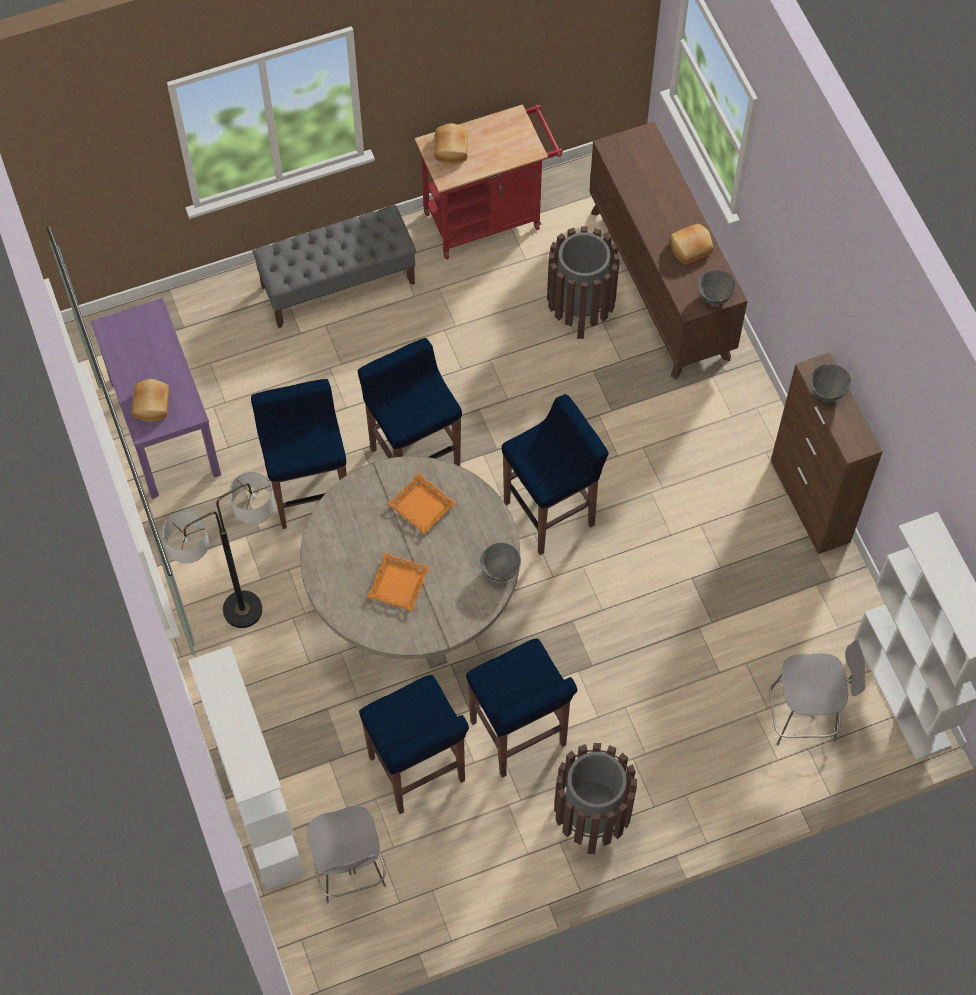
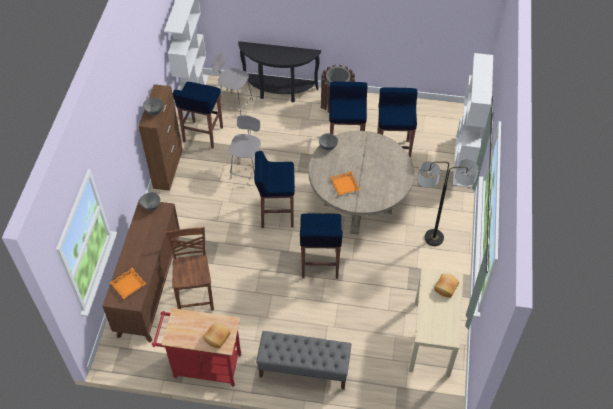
camera: 150 degrees left, 10 degrees down
purple console table [90,298,221,499] -> beige console table [409,268,463,378]
blue stool [251,379,347,529] -> blue stool moved to [173,82,223,149]
grey chair [307,806,386,903] -> grey chair moved to [229,115,261,179]
orange tray [367,553,430,611] -> orange tray moved to [110,268,147,299]
brown trash can [547,227,620,339] -> brown chair [166,227,214,310]
bread [670,224,713,265] -> none
none -> black console table [238,41,321,102]

